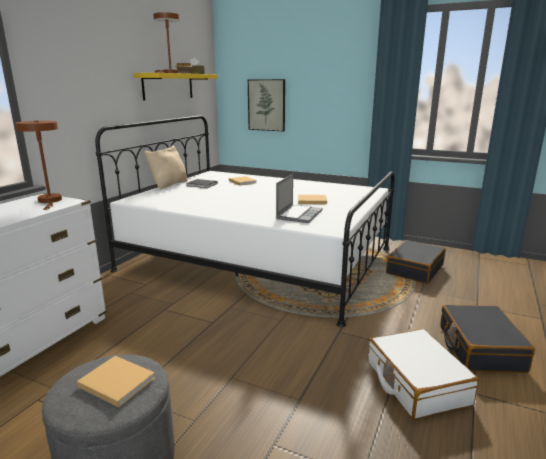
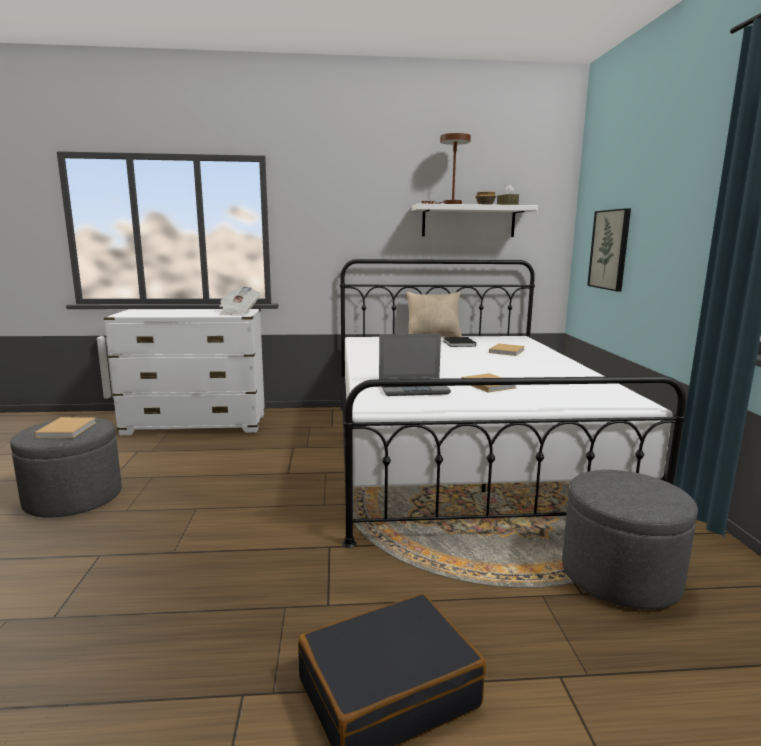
camera: 60 degrees right, 5 degrees down
brown table lamp [15,120,62,210] -> newspaper [219,287,260,315]
yellow shelf [134,73,217,100] -> white shelf [412,203,538,237]
white suitcase [368,329,479,419] -> none
black suitcase [386,240,446,284] -> grey ottoman [562,470,698,609]

